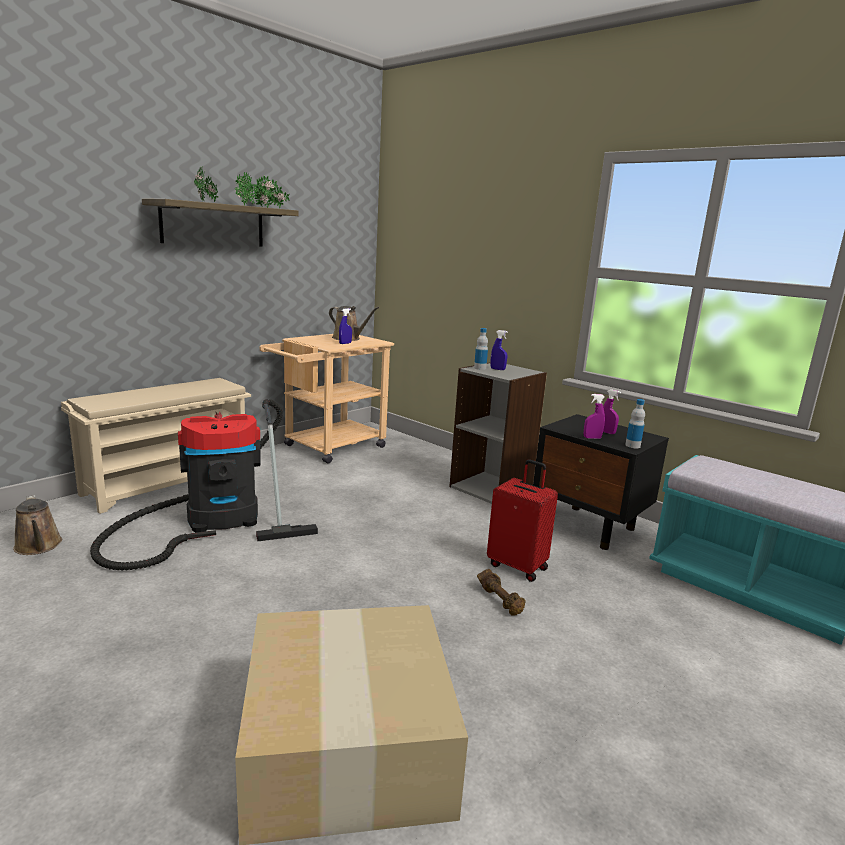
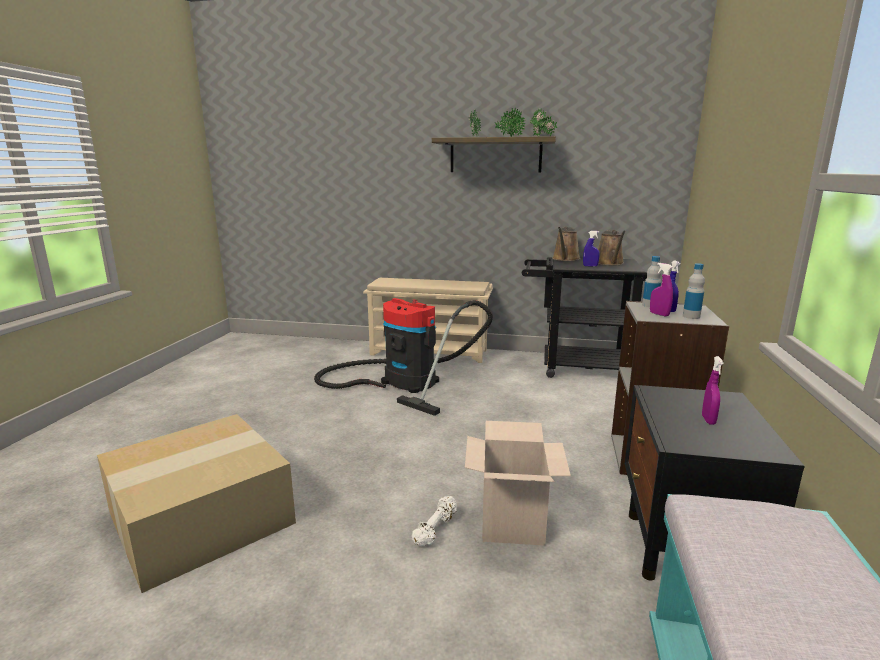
camera: 60 degrees right, 0 degrees up
brown watering can [13,495,62,555] -> brown watering can moved to [552,227,580,261]
beige cart [259,334,394,463] -> black cart [522,257,647,378]
brown dumbbell [477,569,526,616] -> white dumbbell [412,496,457,546]
red suitcase [487,459,558,582] -> cardboard box [465,421,571,546]
purple spray bottle [584,394,605,439] -> purple spray bottle moved to [650,263,673,317]
bottle [625,399,645,448] -> bottle moved to [683,263,705,319]

